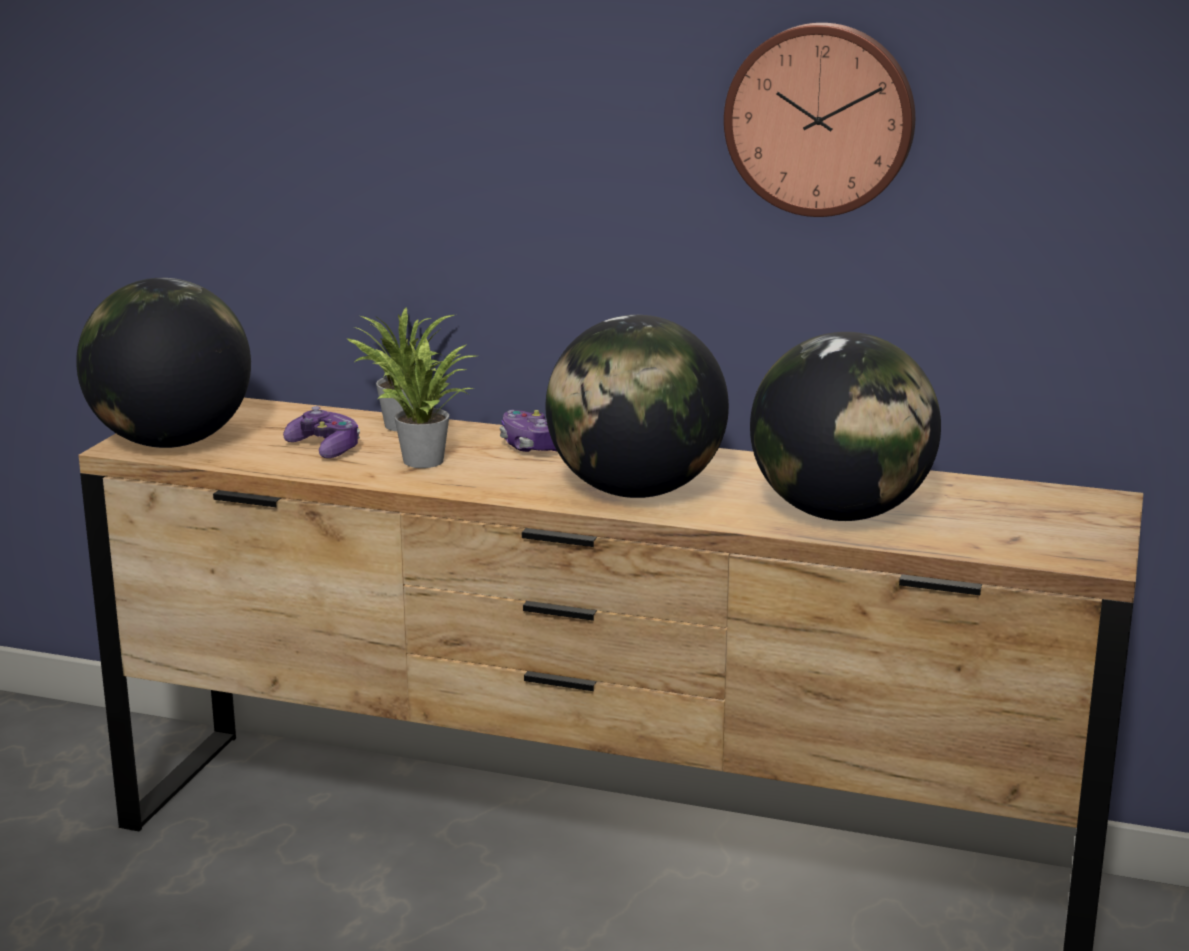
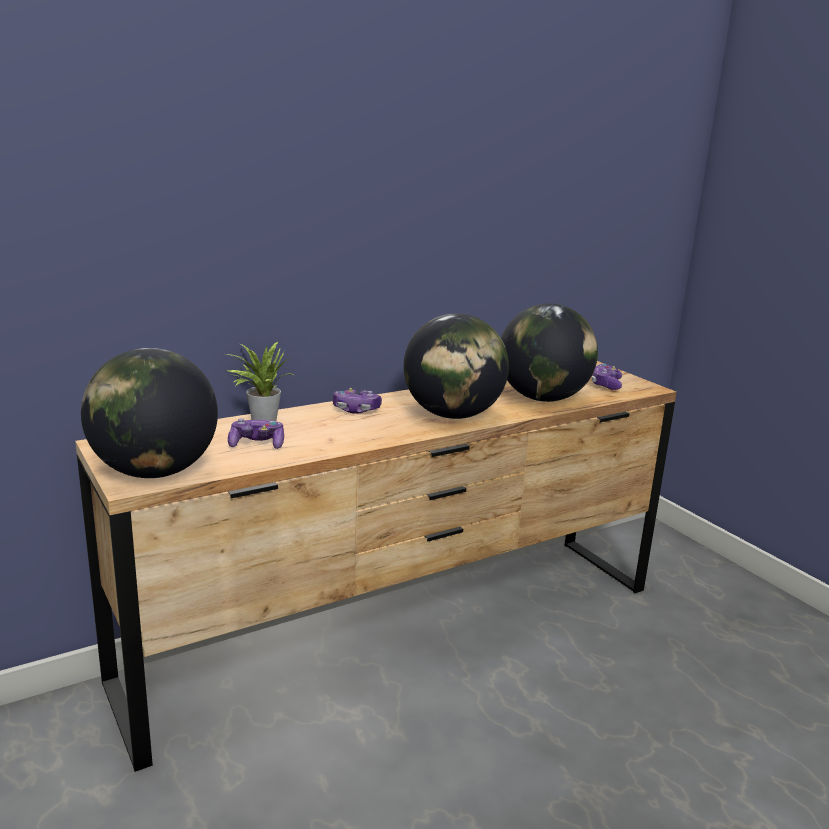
camera: 50 degrees left, 0 degrees up
potted plant [374,338,476,468] -> none
wall clock [724,23,915,217] -> none
none -> game controller [591,363,622,390]

